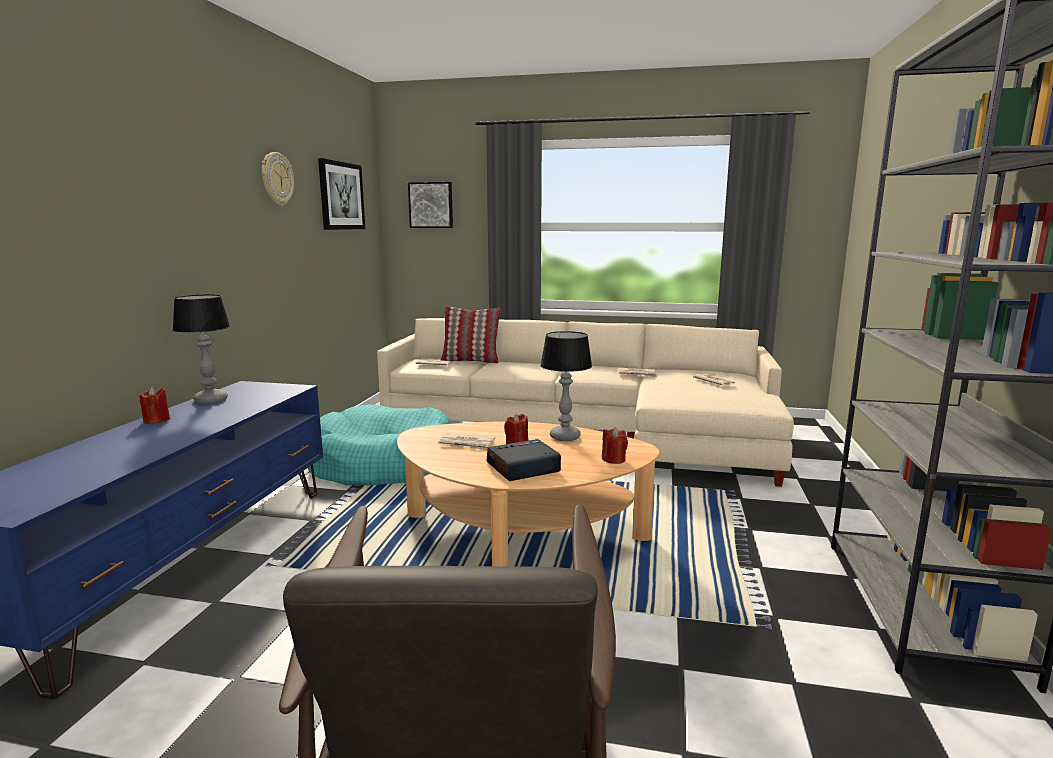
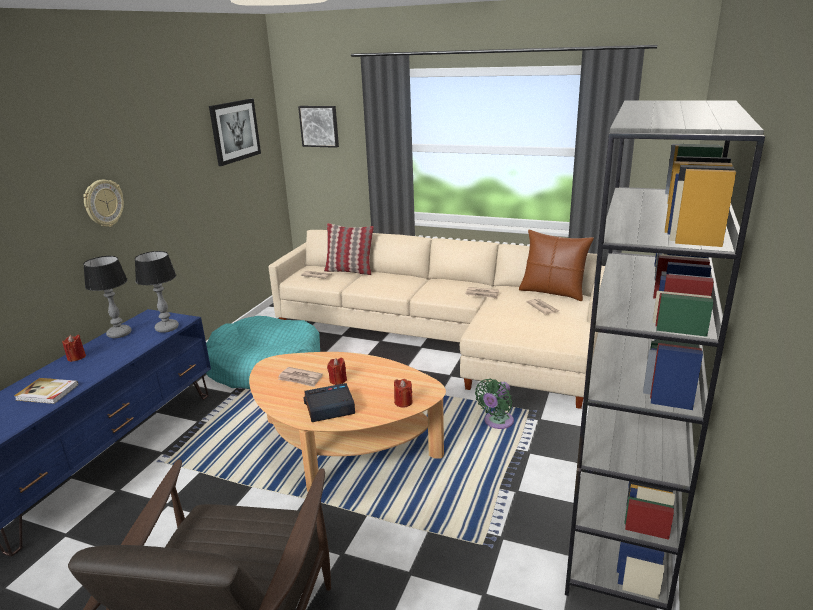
camera: 10 degrees right, 10 degrees up
wall clock [262,152,294,206] -> wall clock moved to [83,180,124,227]
table lamp [540,331,592,441] -> table lamp moved to [134,251,179,333]
none -> book [14,378,78,404]
none -> green fan [475,378,514,429]
none -> brown pillow [519,230,594,301]

